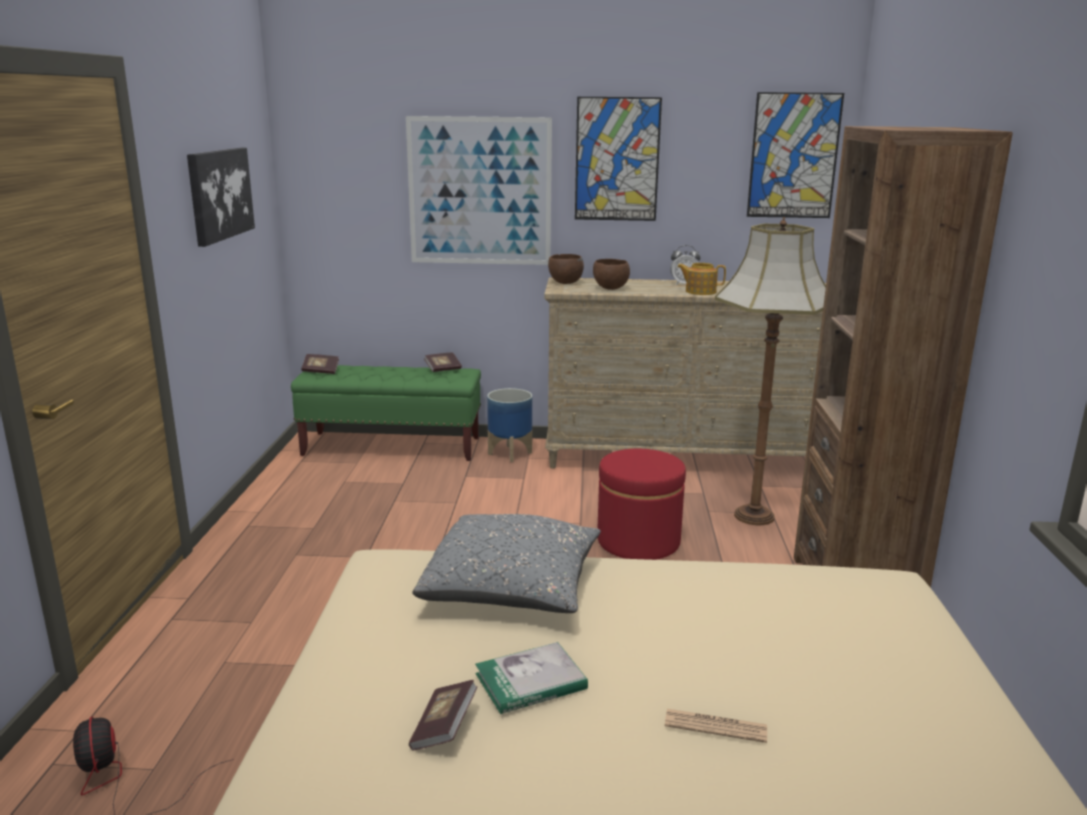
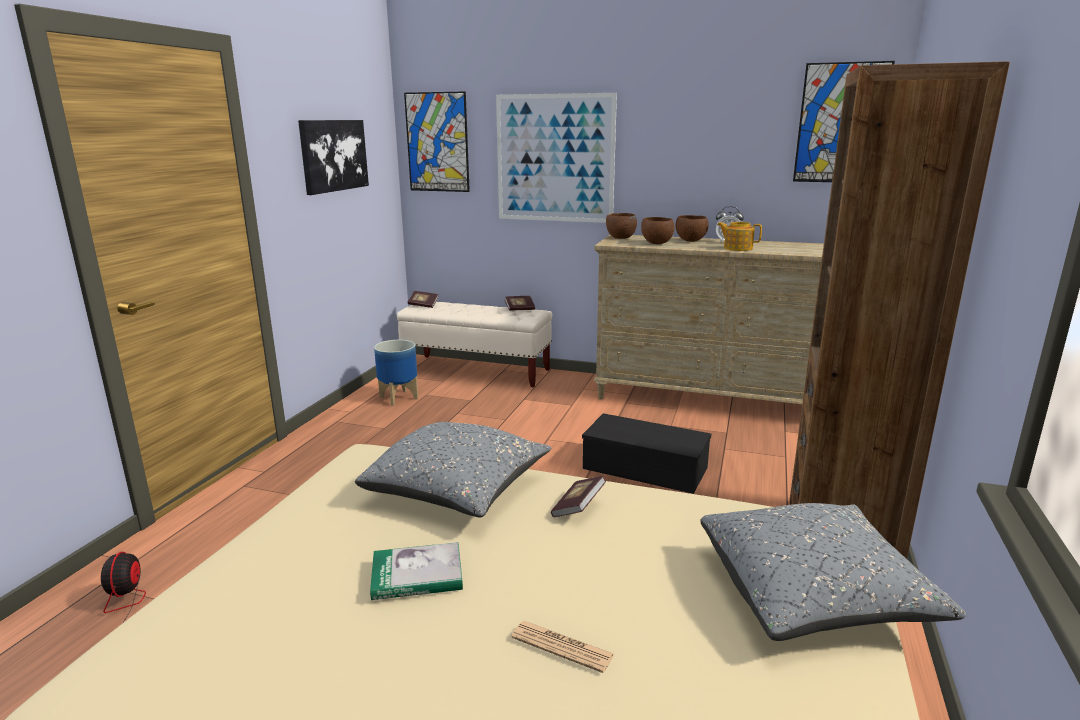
camera: 15 degrees right, 0 degrees up
green bench [291,365,481,461] -> beige bench [397,302,552,387]
book [409,680,477,750] -> book moved to [551,476,606,517]
planter [487,388,532,462] -> planter moved to [374,340,418,406]
picture [575,97,662,221] -> picture moved to [404,92,470,192]
red ottoman [597,449,686,560] -> black storage box [582,413,711,494]
floor lamp [715,217,826,525] -> none
none -> brown bowl [676,215,709,242]
none -> grey pillow [700,503,966,641]

